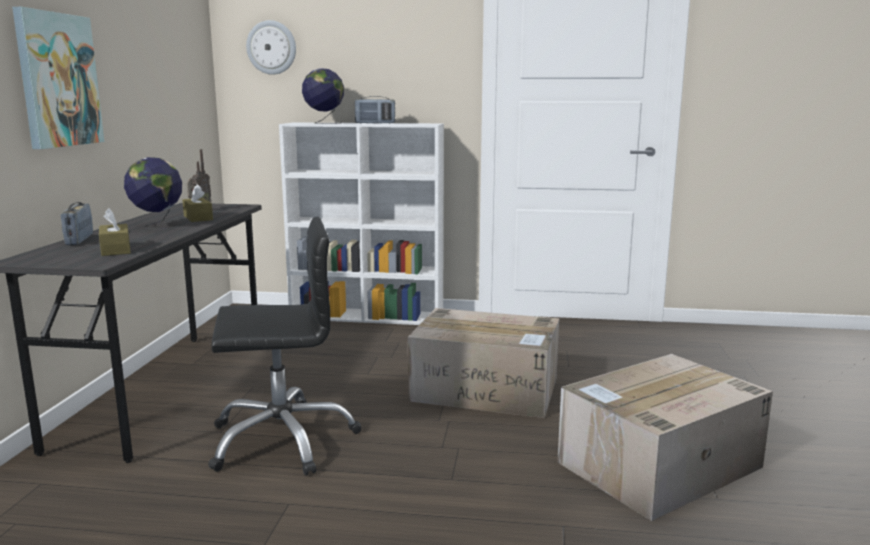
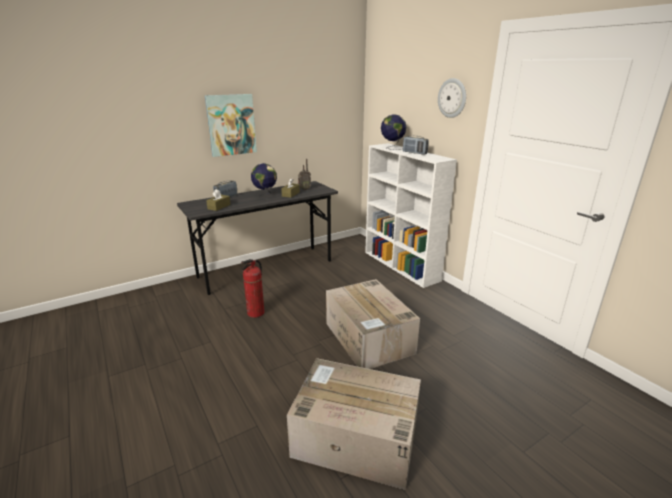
camera: 50 degrees right, 10 degrees up
black office chair [208,216,362,475] -> fire extinguisher [241,259,264,318]
wall clock [246,20,296,75] -> wall clock moved to [438,78,466,118]

